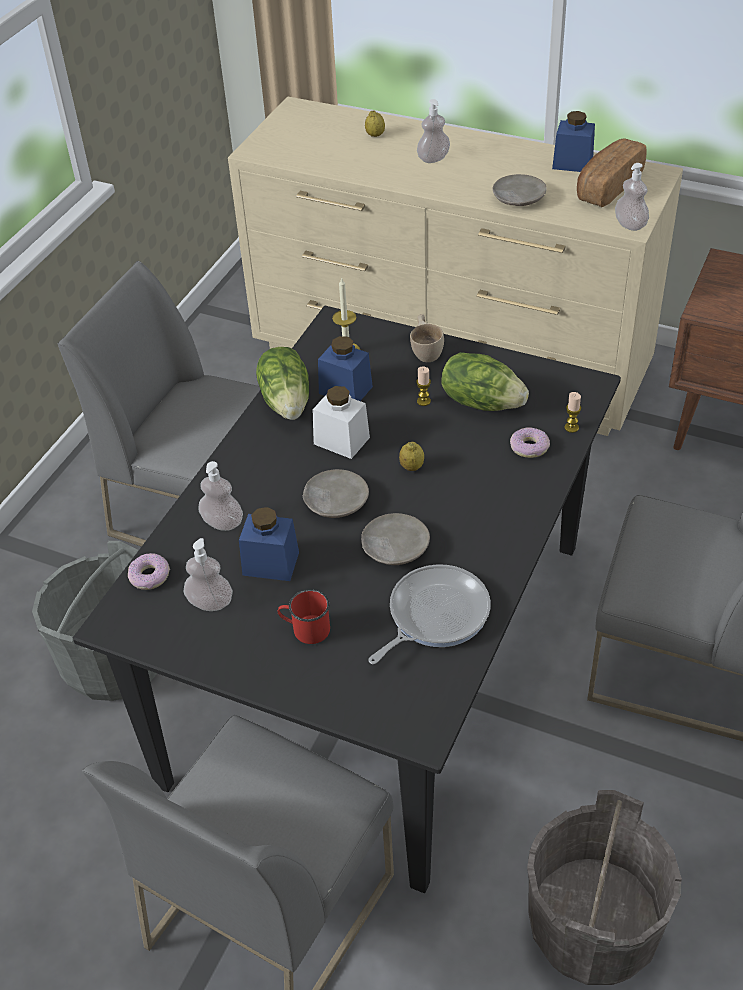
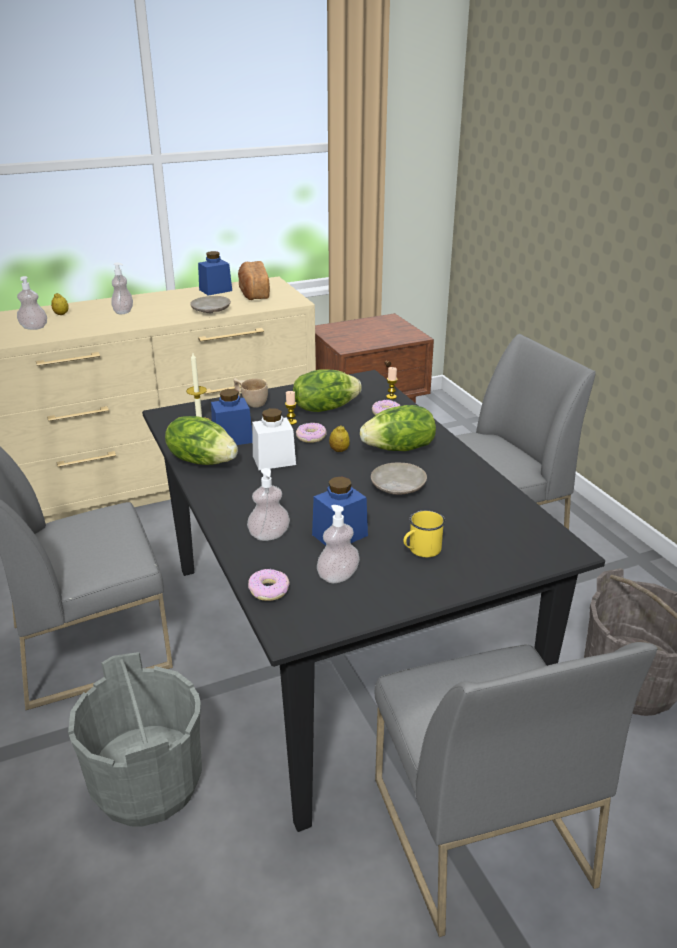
camera: 50 degrees left, 15 degrees down
red mug [278,589,330,644] -> yellow mug [403,510,445,557]
beige plate [303,469,369,518] -> none
frying pan [368,565,491,664] -> none
soap dispenser [615,163,649,231] -> soap dispenser moved to [17,276,47,330]
none -> donut [296,422,327,443]
none -> lettuce [360,405,436,451]

